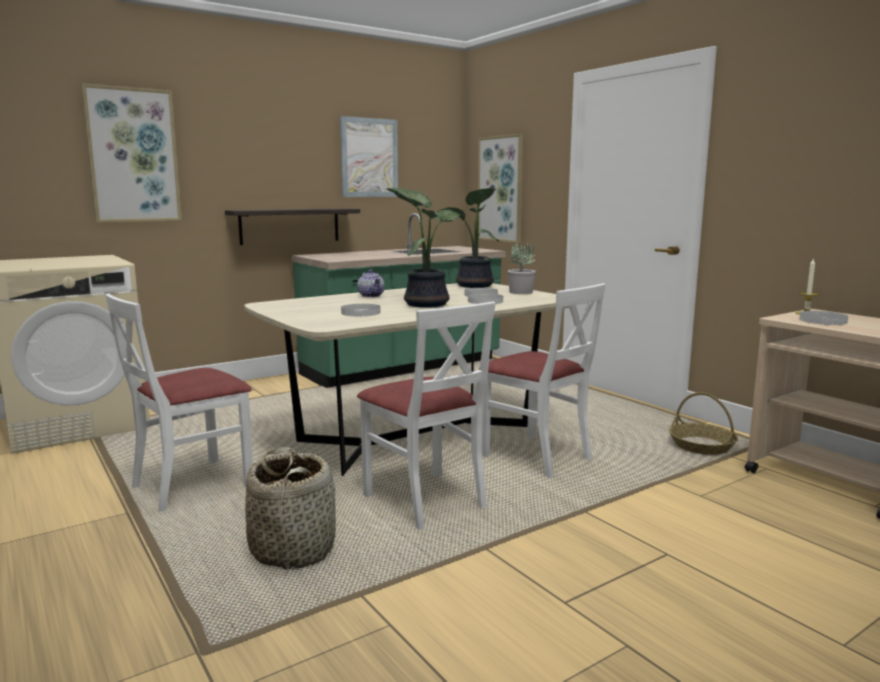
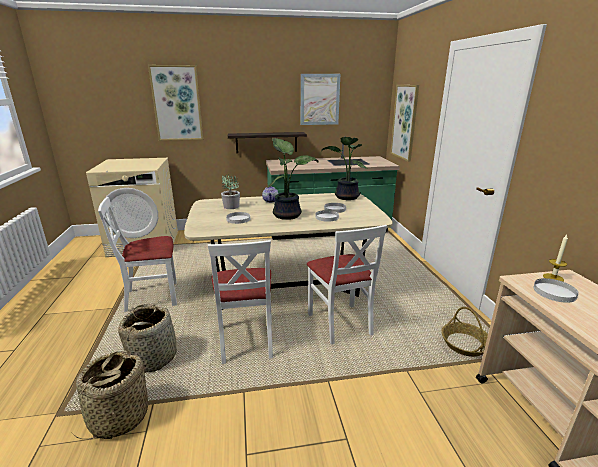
camera: 25 degrees right, 10 degrees up
potted plant [507,242,536,294] -> potted plant moved to [221,174,240,209]
none -> basket [70,350,148,439]

